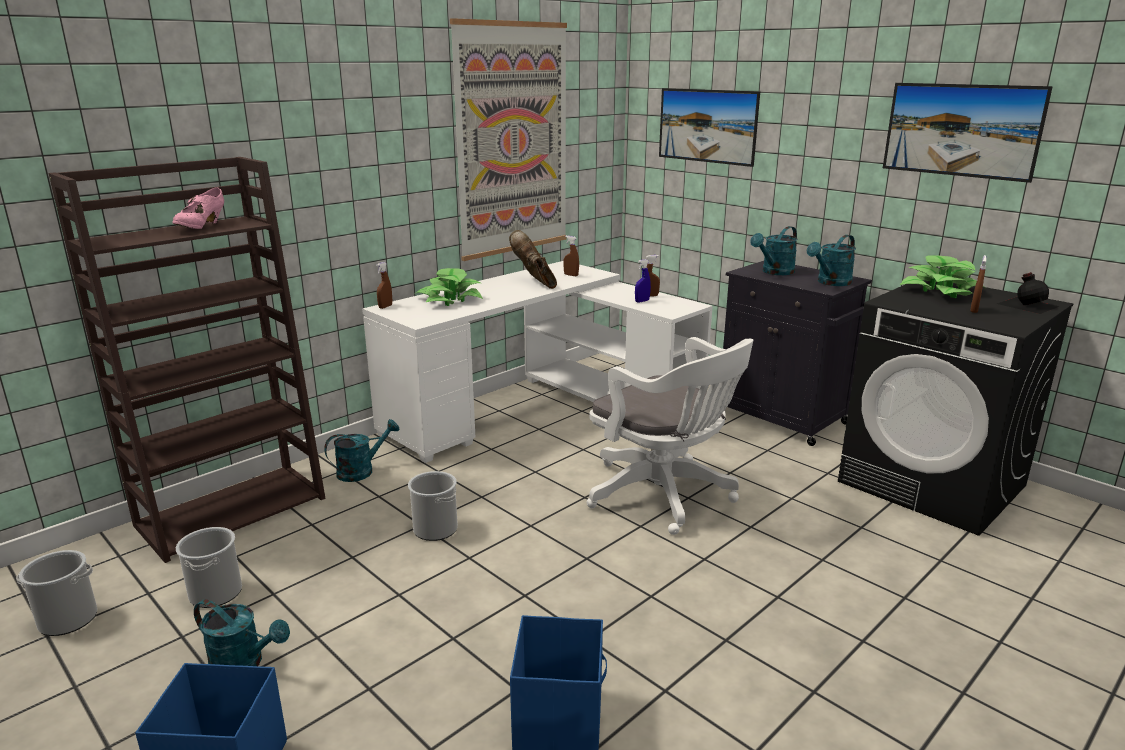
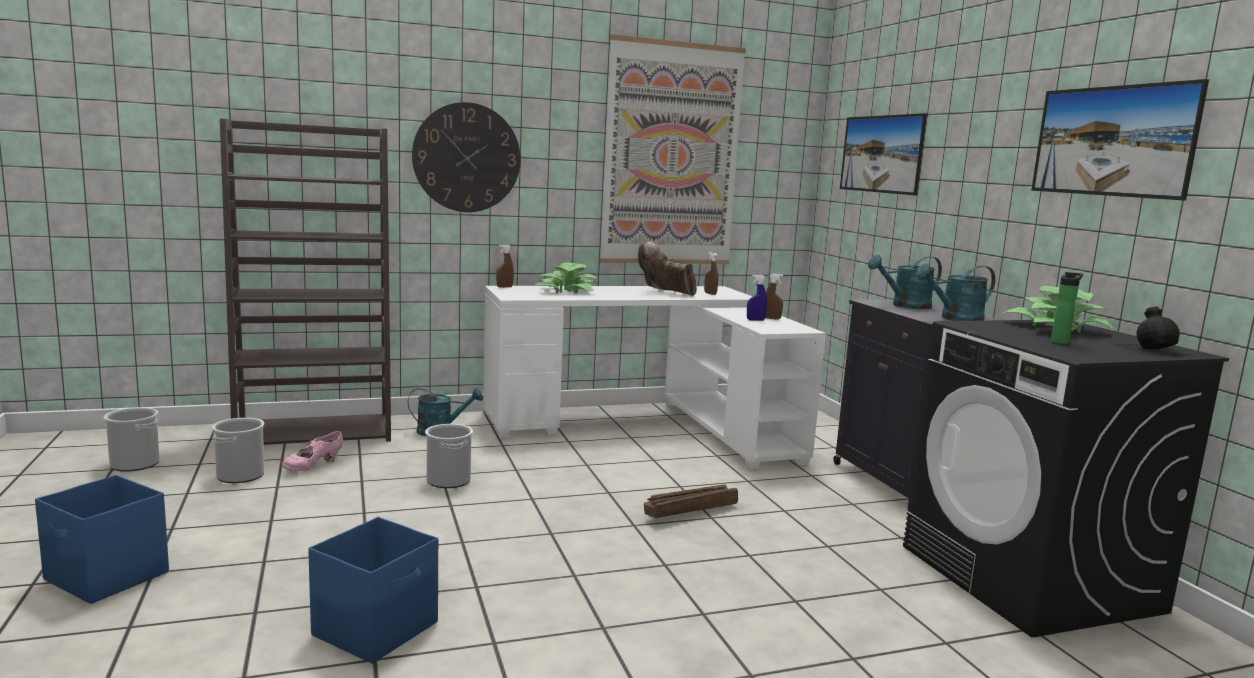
camera: 25 degrees right, 10 degrees down
pink shoe [172,187,224,229] -> pink shoe moved to [282,431,343,471]
turquoise watering can [194,599,290,666] -> none
brown boot [509,230,557,289] -> brown boot turned 60 degrees counterclockwise [638,240,697,296]
white office chair [587,337,753,535] -> crate [644,485,738,518]
brown spray bottle [971,255,987,313] -> bottle [1051,272,1083,344]
none -> wall clock [412,102,521,212]

